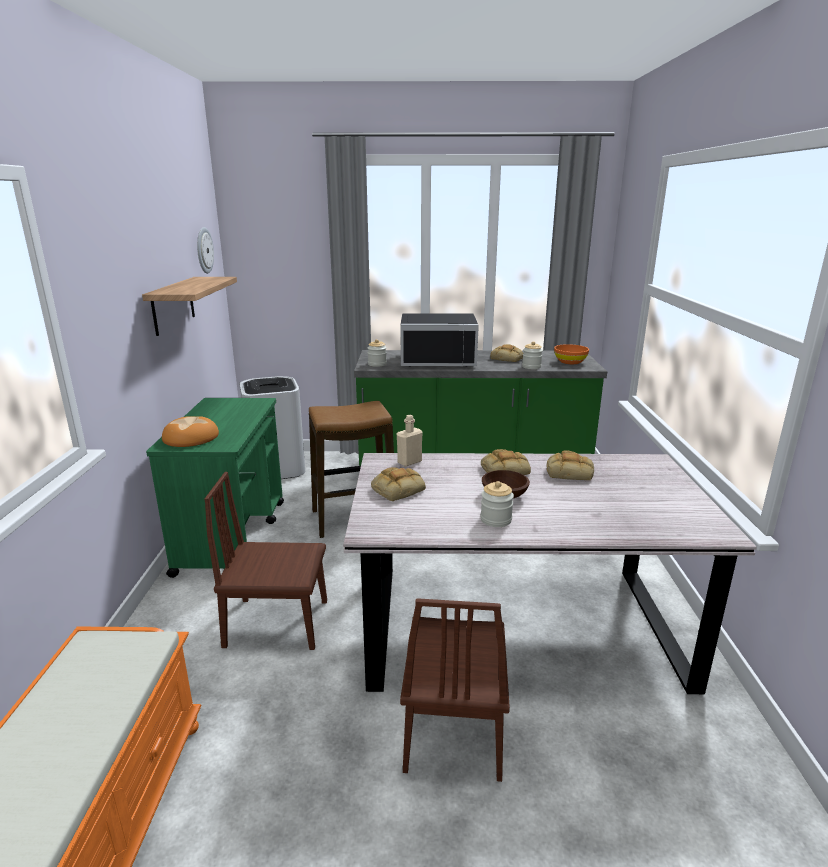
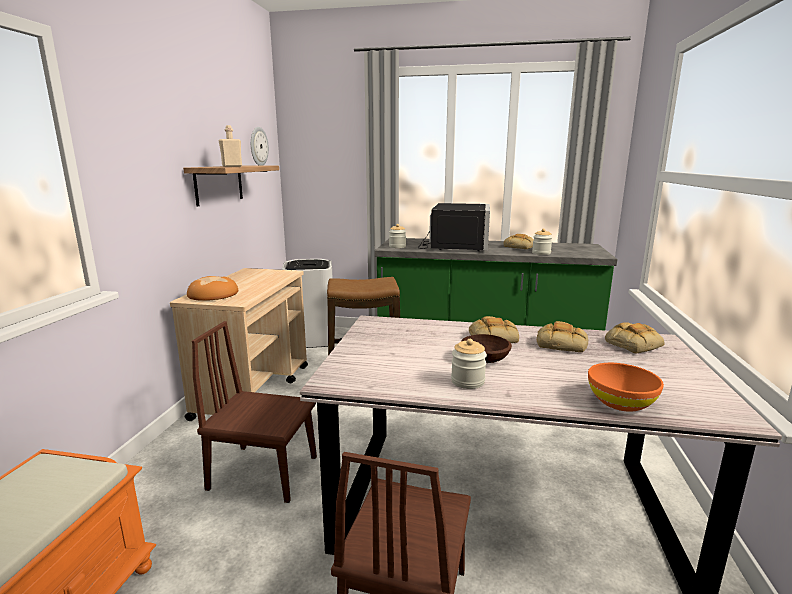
camera: 10 degrees right, 5 degrees down
green cart [146,398,284,578] -> beige cart [170,268,308,421]
bread [371,467,426,501] -> bread moved to [605,322,664,354]
beige bottle [397,415,423,467] -> beige bottle moved to [219,125,242,167]
black microwave [400,313,479,367] -> black microwave turned 90 degrees counterclockwise [418,203,490,251]
orange bowl [554,344,589,364] -> orange bowl moved to [588,363,664,412]

